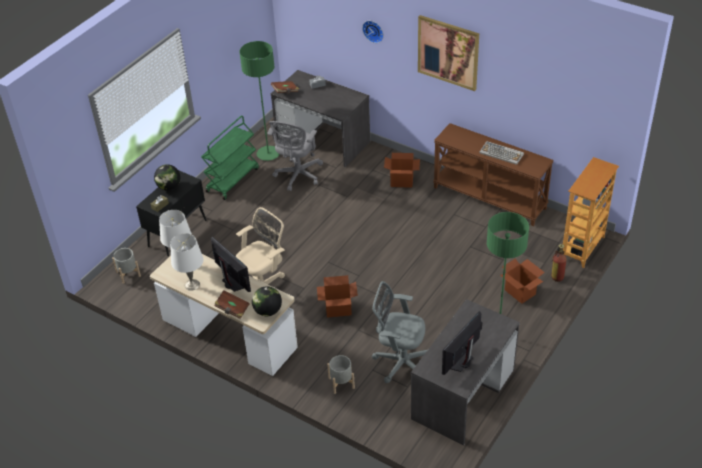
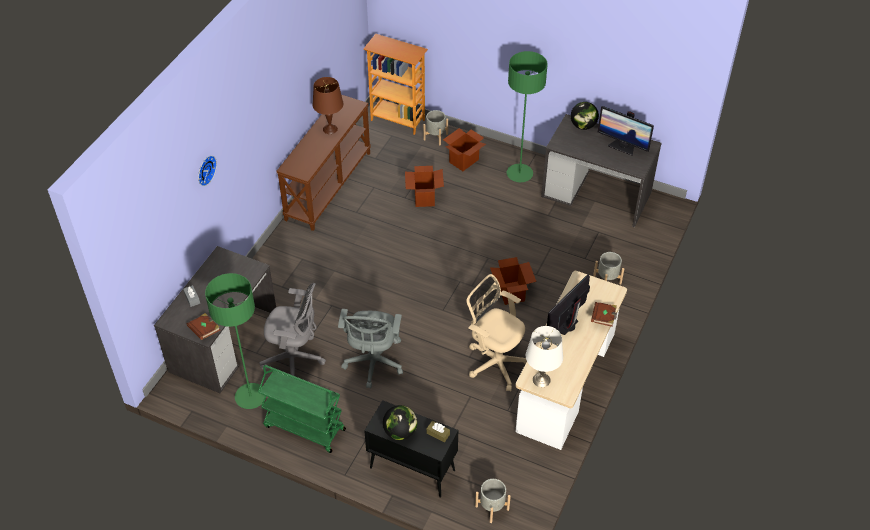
camera: 100 degrees left, 5 degrees up
white table lamp [170,233,203,291] -> none
globe [252,286,282,316] -> globe moved to [571,102,599,130]
grey office chair [372,281,427,383] -> grey office chair moved to [338,309,403,388]
cardboard box [384,153,420,188] -> cardboard box moved to [405,166,444,207]
picture [418,15,479,91] -> none
keyboard [479,141,524,165] -> brown table lamp [313,77,343,134]
fire extinguisher [551,244,567,282] -> grey planter [423,110,448,145]

